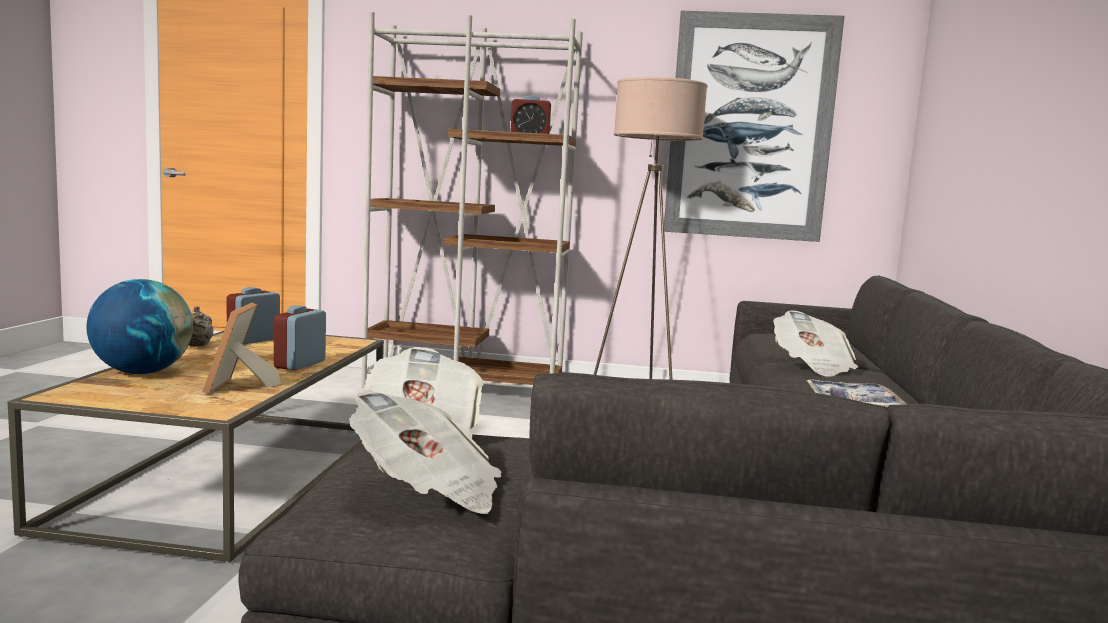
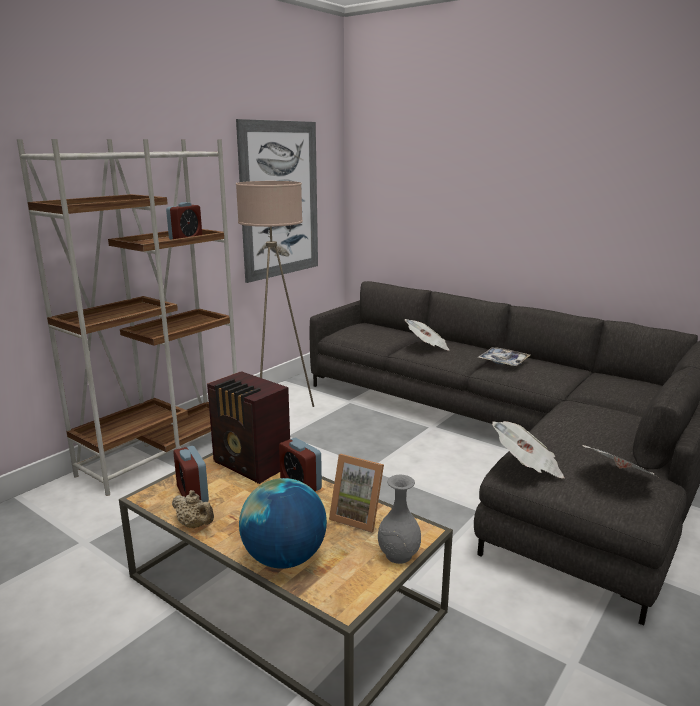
camera: 60 degrees left, 10 degrees up
none -> radio [207,371,290,484]
none -> grey vase [378,475,421,564]

